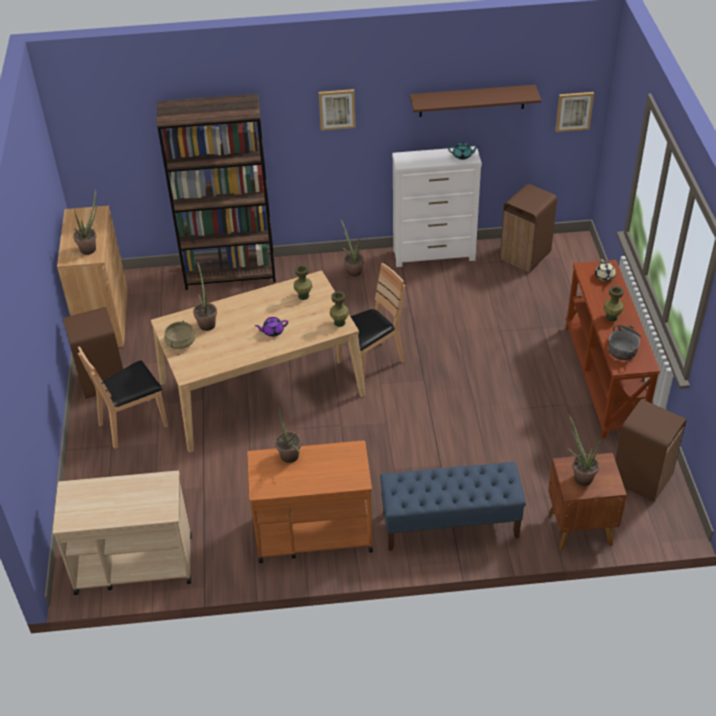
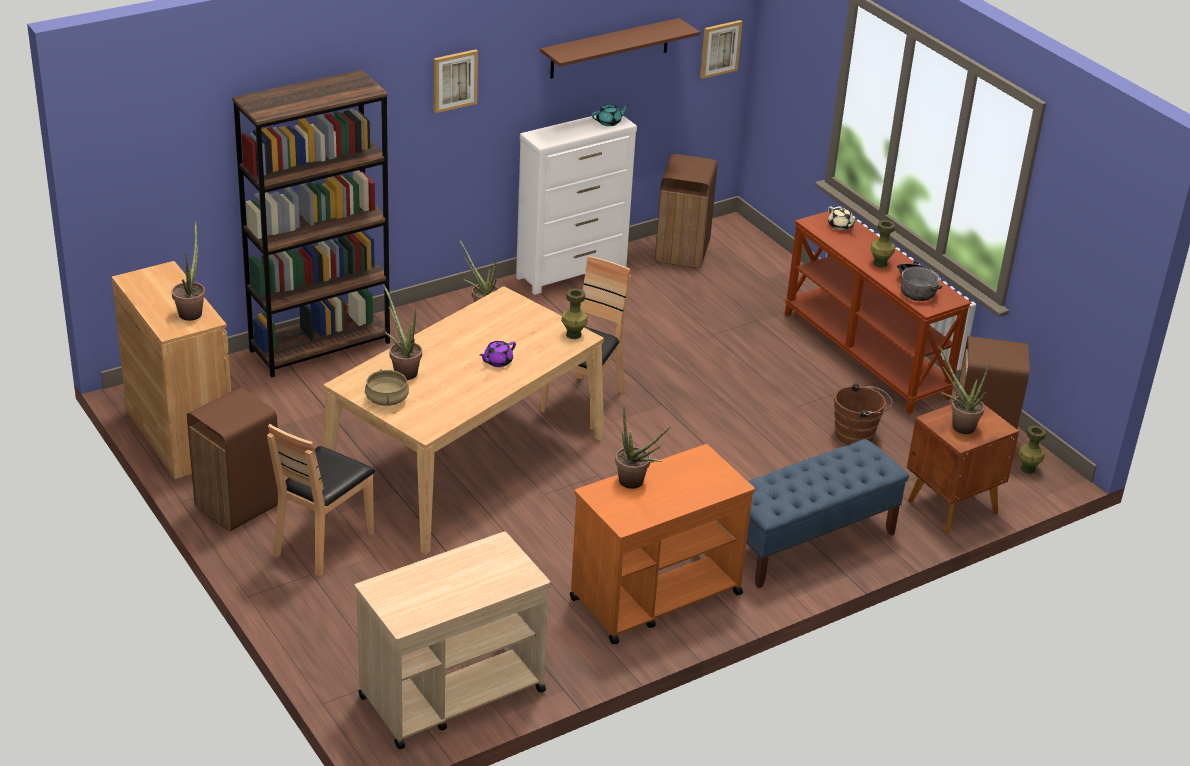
camera: 30 degrees left, 10 degrees down
green vase [294,265,312,300] -> green vase moved to [1018,426,1046,474]
none -> brown bucket [834,383,892,445]

